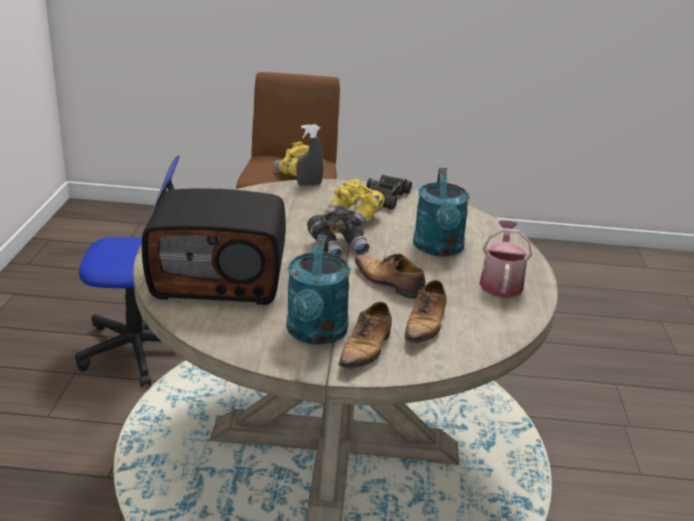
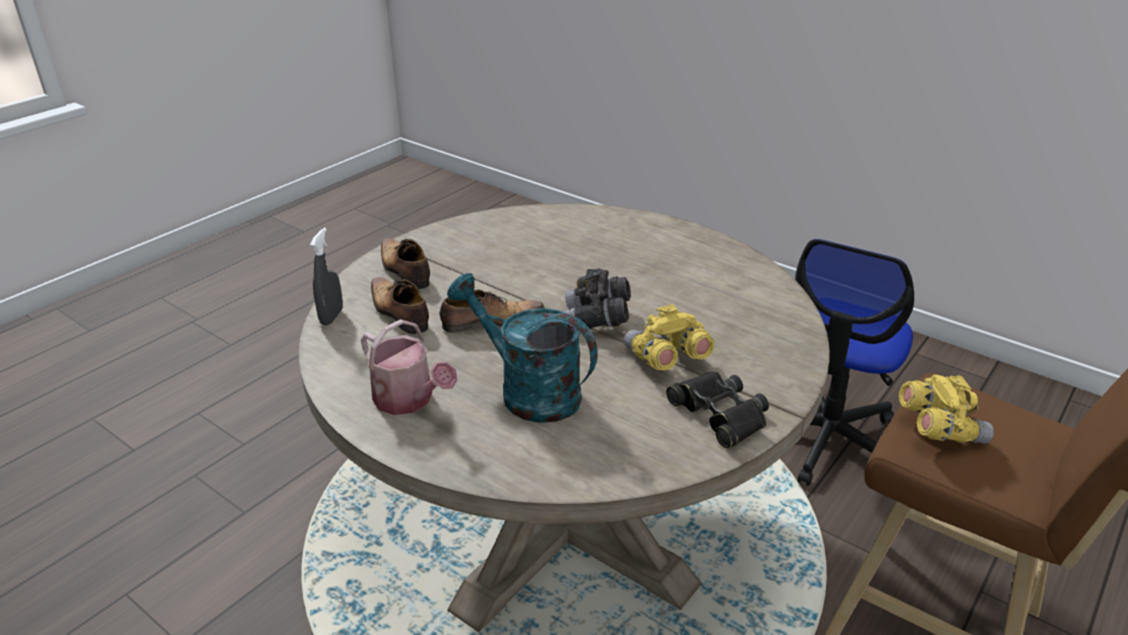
camera: 125 degrees right, 5 degrees up
radio [142,188,286,305] -> none
turquoise watering can [286,234,351,345] -> none
grey spray bottle [296,124,324,186] -> grey spray bottle moved to [310,228,343,325]

